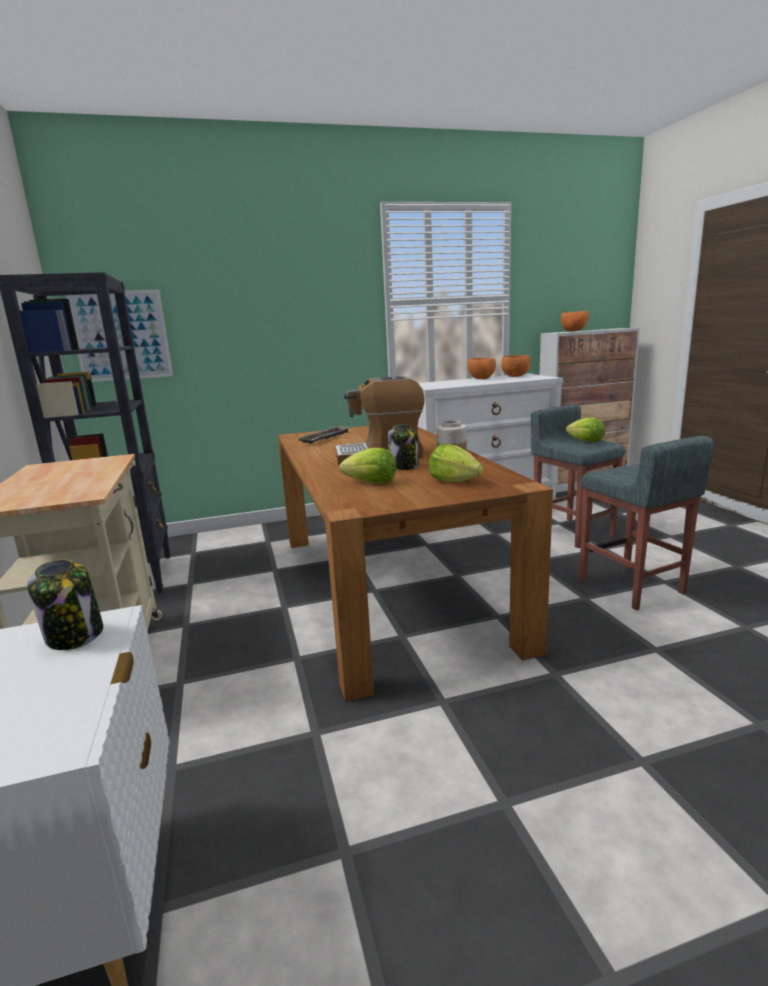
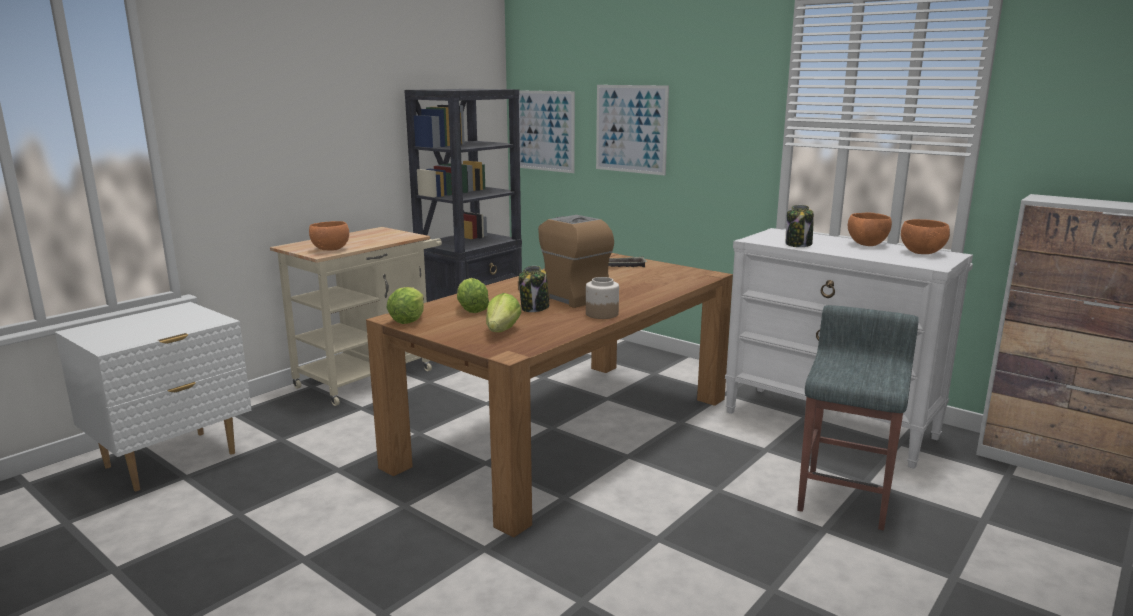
camera: 55 degrees right, 0 degrees up
jar [27,559,103,650] -> jar moved to [786,205,814,247]
orange bowl [561,311,589,332] -> orange bowl moved to [309,221,349,251]
lettuce [566,417,605,442] -> lettuce moved to [387,287,424,324]
grey stool [579,436,714,610] -> none
none -> picture [596,85,669,175]

